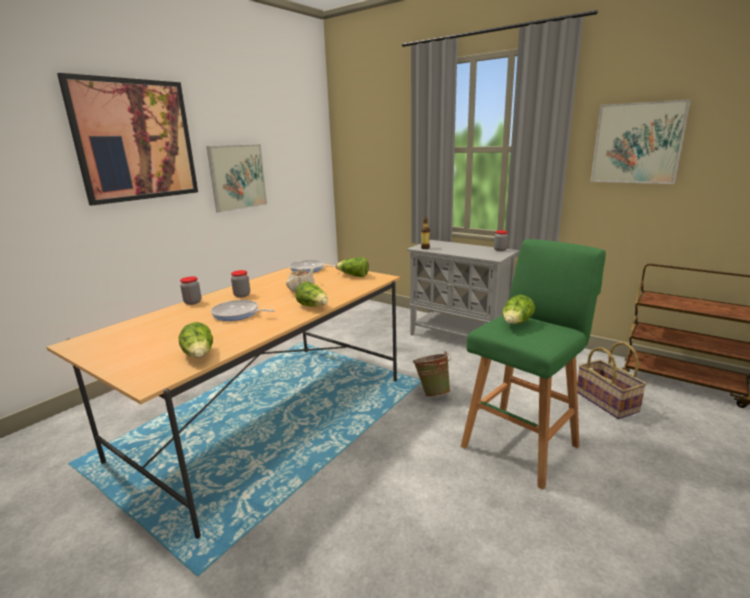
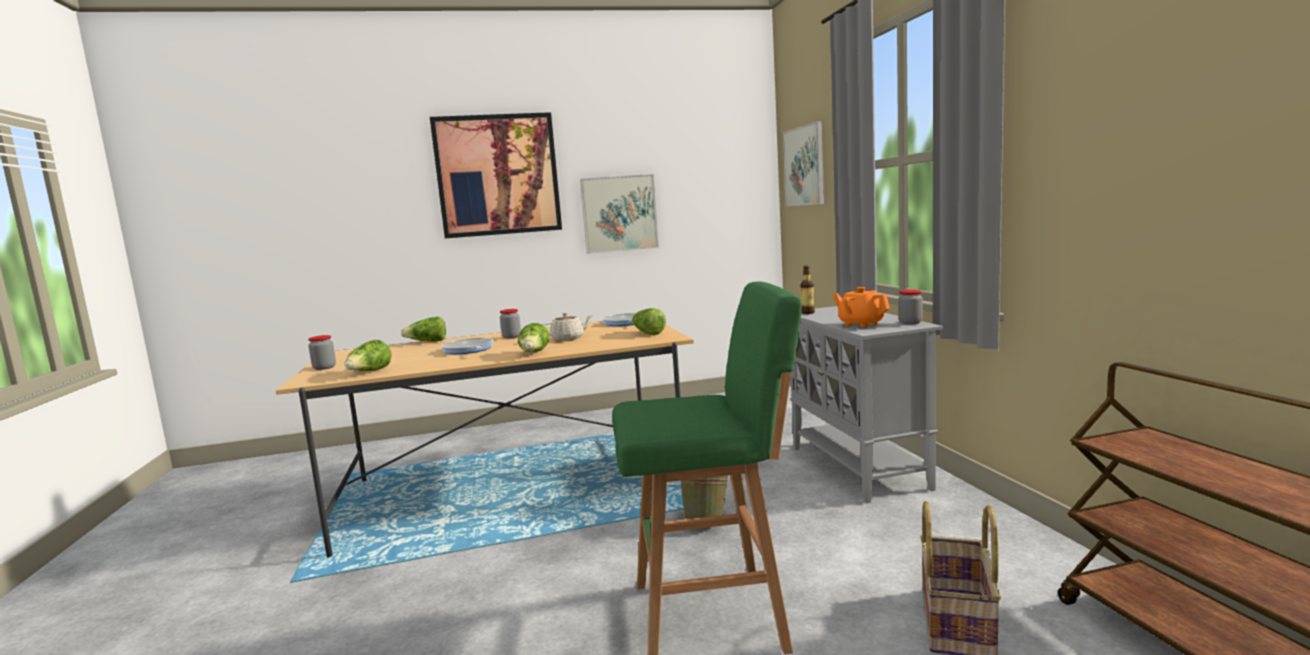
camera: 40 degrees right, 10 degrees down
jar [180,277,201,305] -> jar moved to [308,335,336,370]
lettuce [502,295,535,324] -> lettuce moved to [401,317,446,342]
picture [590,99,691,184] -> picture moved to [783,121,824,206]
none -> orange teapot [833,287,890,328]

